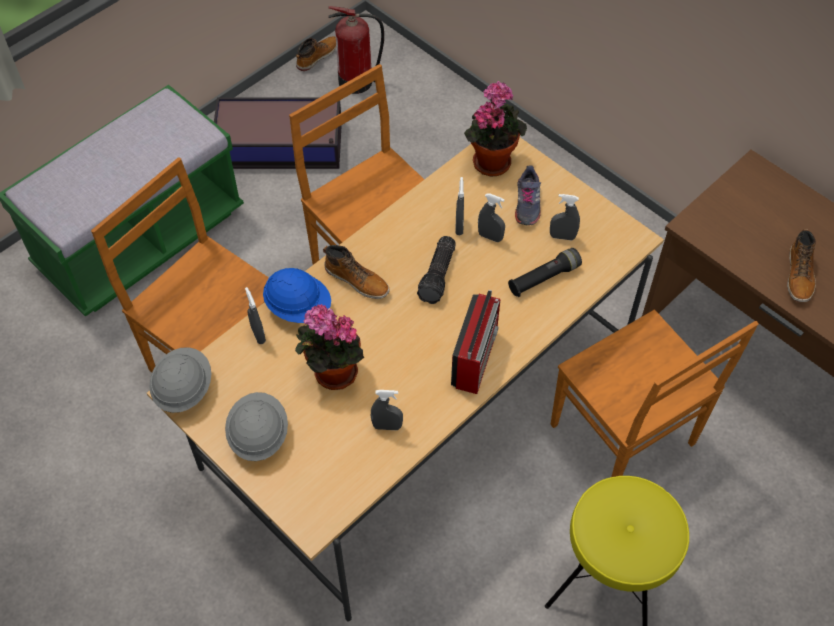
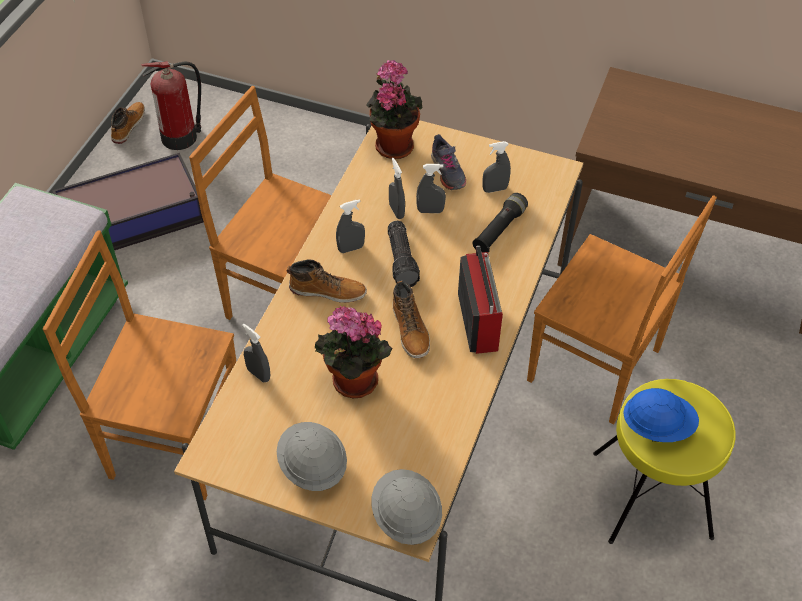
camera: 25 degrees left, 5 degrees down
grey hard hat [149,347,212,413] -> grey hard hat moved to [371,469,442,545]
blue hard hat [263,268,331,323] -> blue hard hat moved to [623,388,699,442]
grey spray bottle [371,390,403,430] -> grey spray bottle moved to [336,199,365,253]
boot [787,229,816,302] -> boot moved to [392,281,430,358]

